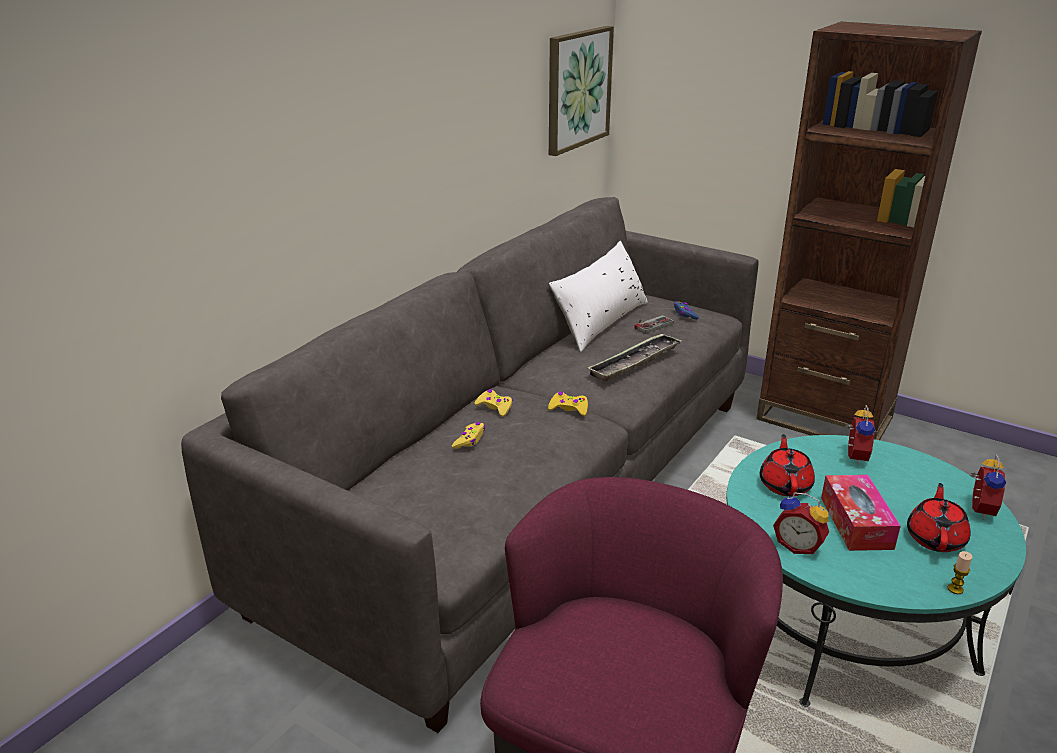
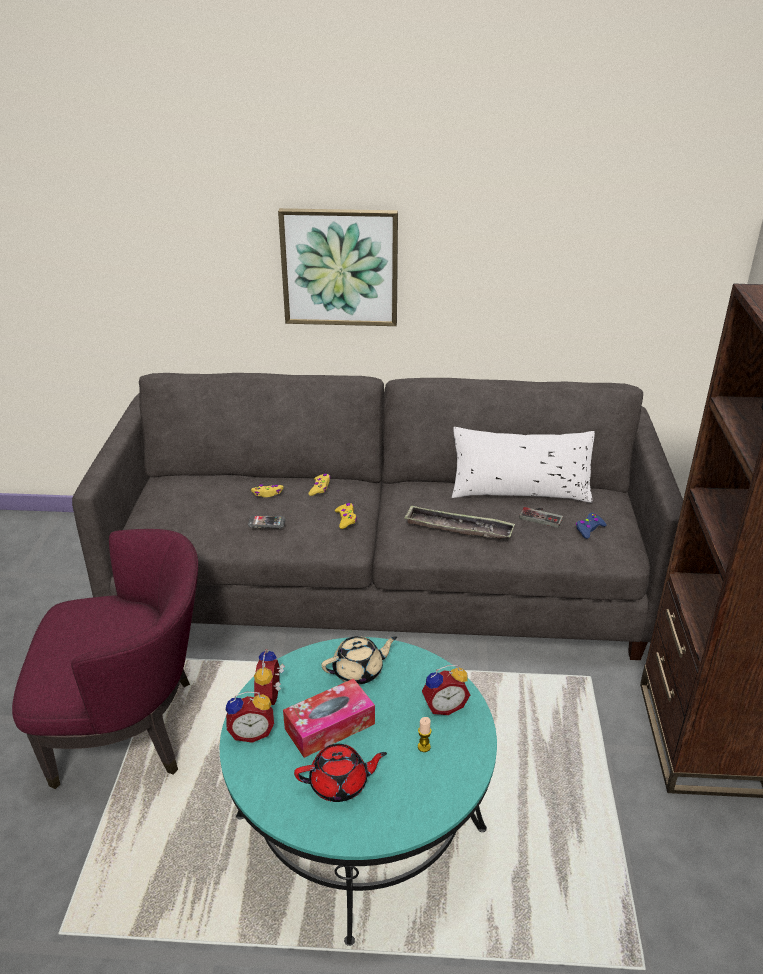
camera: 60 degrees right, 5 degrees up
picture [549,26,614,156] -> picture moved to [278,208,398,326]
red teapot [760,434,815,496] -> beige teapot [321,636,397,684]
candle [948,551,972,594] -> candle moved to [418,717,432,752]
alarm clock [970,454,1007,519] -> alarm clock moved to [226,692,274,743]
none -> phone [248,515,286,529]

